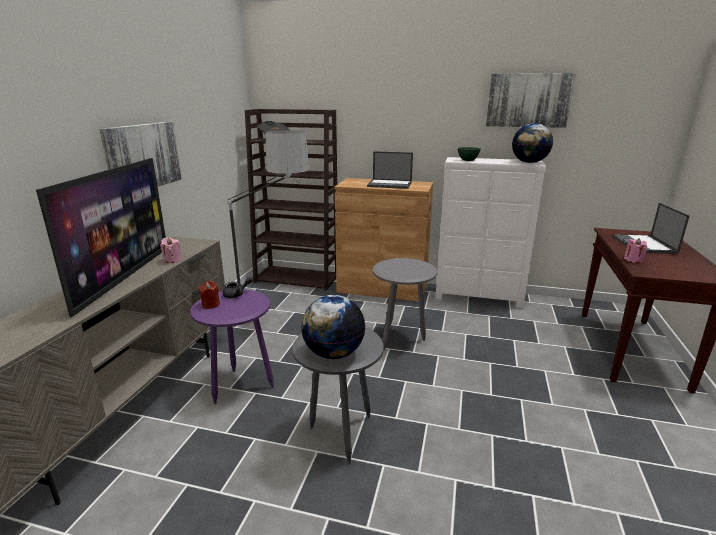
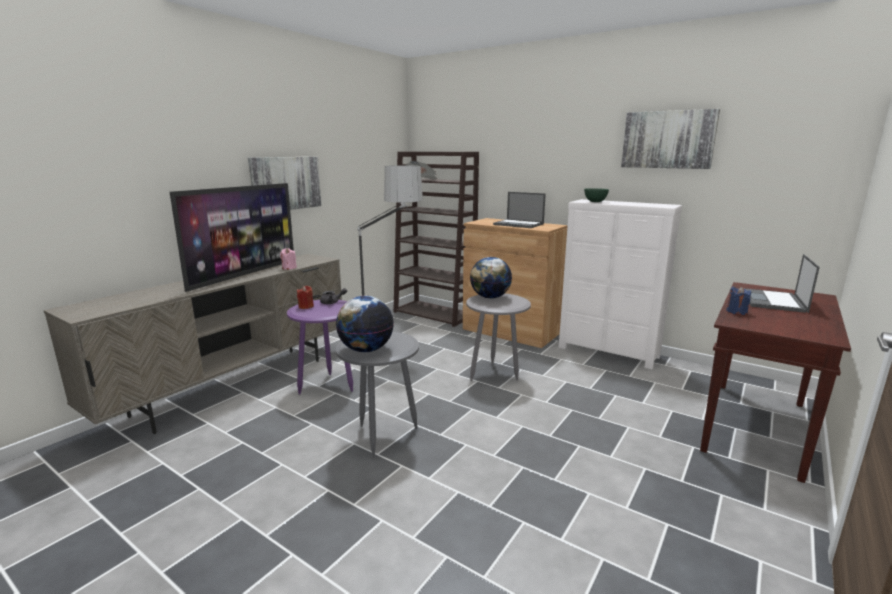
camera: 20 degrees right, 5 degrees down
globe [512,123,553,163] -> globe moved to [470,257,512,299]
pink candle [624,238,647,263] -> blue candle [726,286,751,315]

